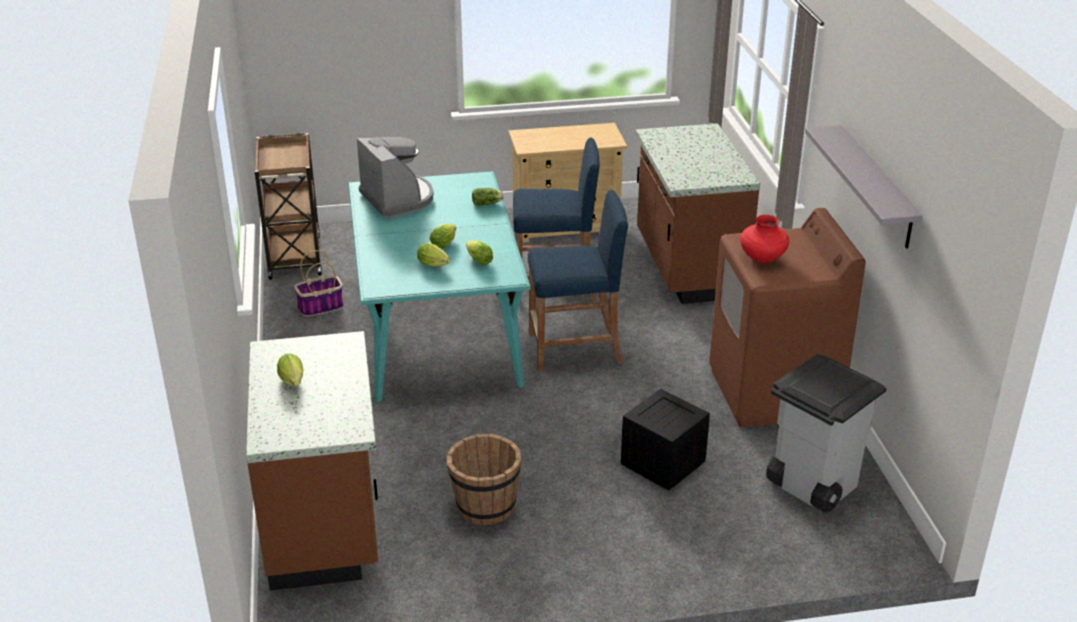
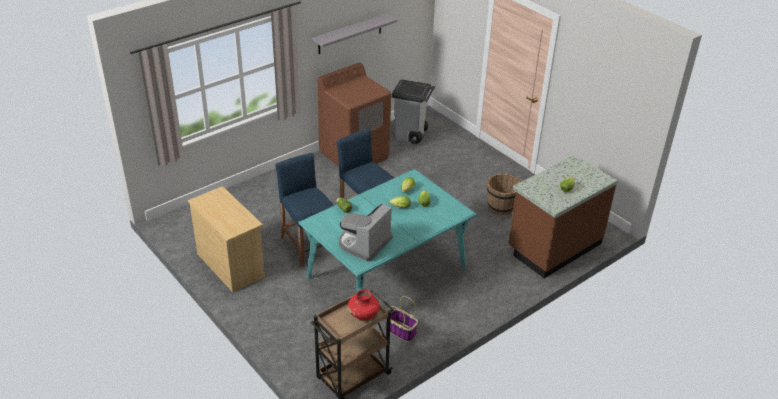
camera: 120 degrees left, 5 degrees up
crate [621,389,710,490] -> none
brown counter [636,123,760,304] -> none
red vase [740,215,789,263] -> red vase moved to [348,289,380,320]

